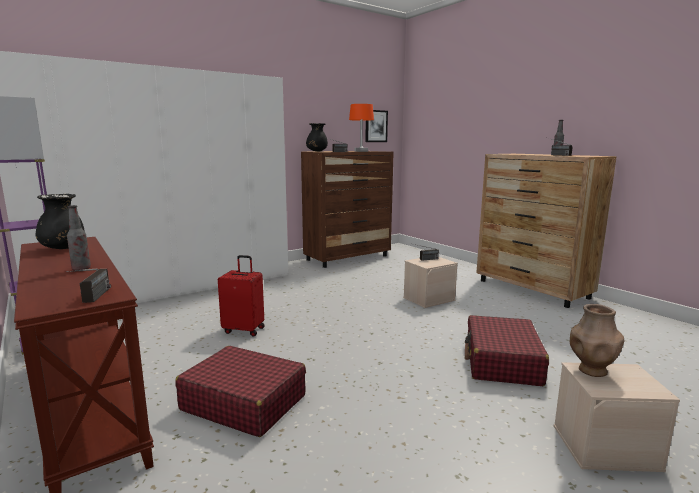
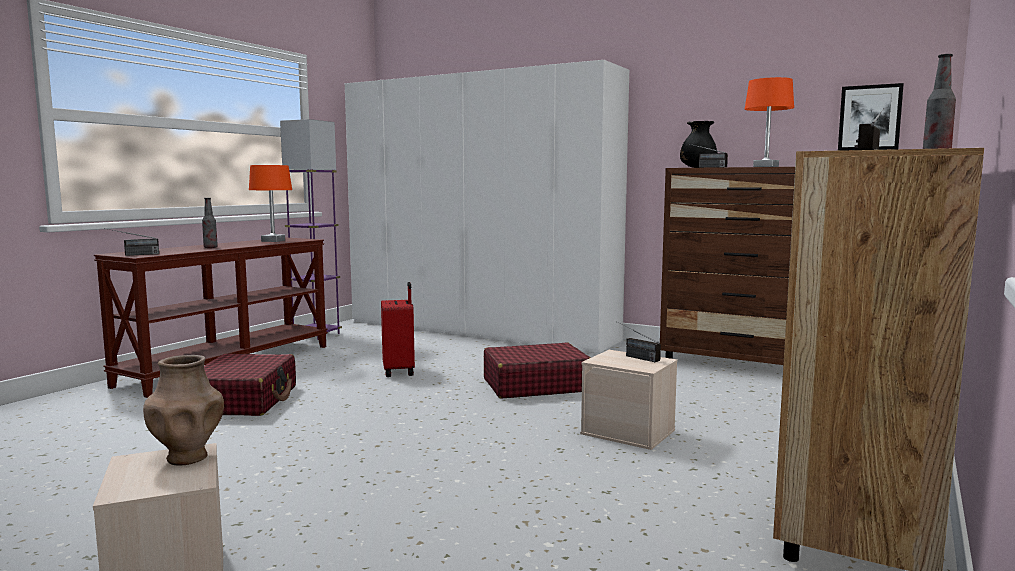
camera: 65 degrees right, 5 degrees down
black vase [35,194,85,249] -> orange table lamp [249,165,292,242]
red suitcase [465,315,549,386] -> red suitcase moved to [484,342,590,399]

